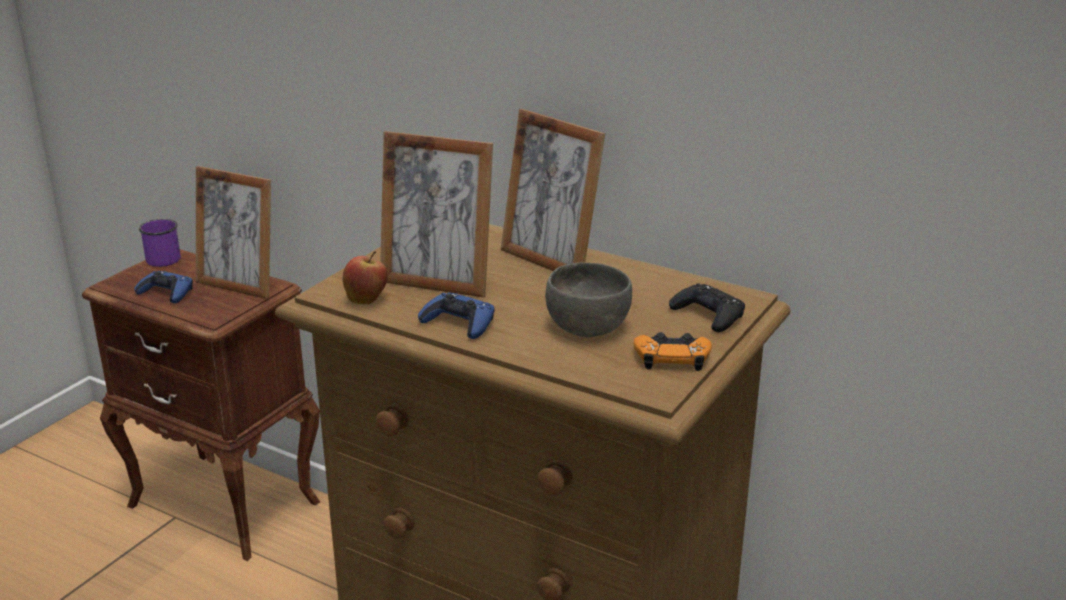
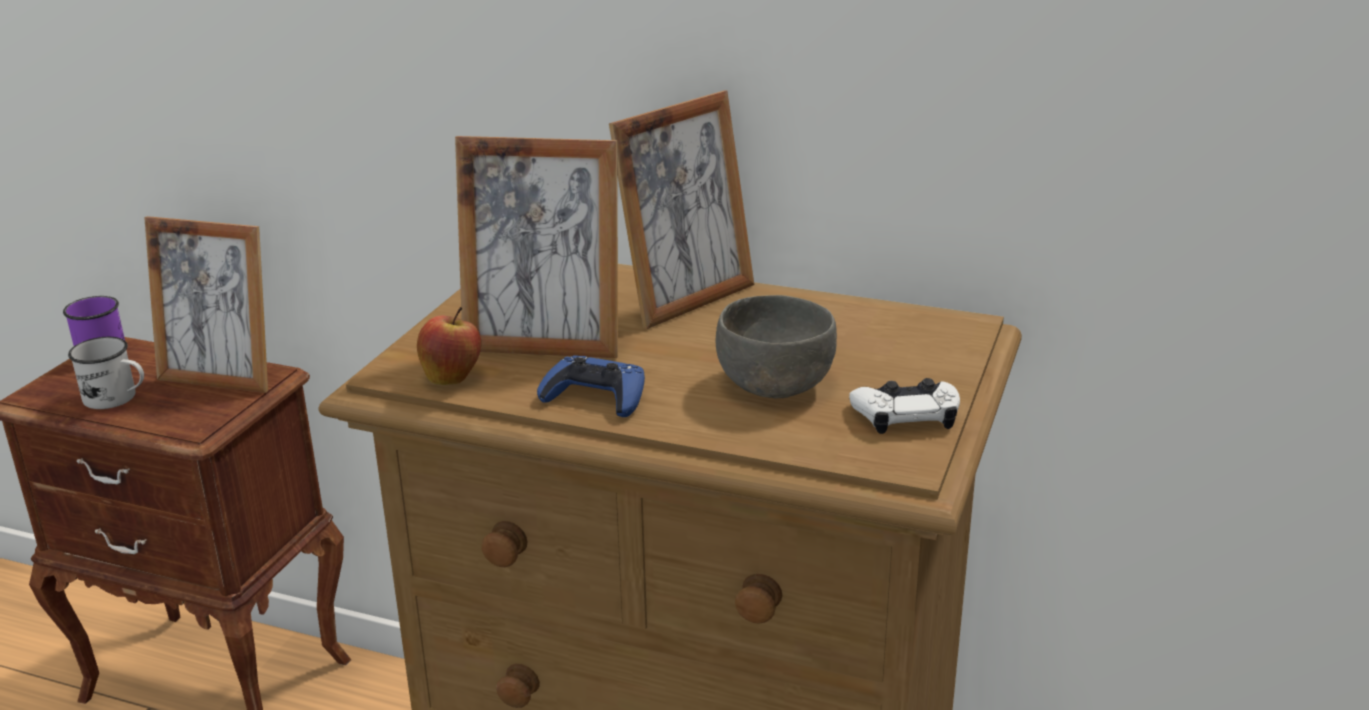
camera: 10 degrees left, 0 degrees up
blue game controller [134,271,193,303] -> white mug [68,337,144,409]
picture frame [501,109,605,271] -> picture frame turned 75 degrees counterclockwise [609,91,754,329]
orange game controller [634,332,712,371] -> white game controller [849,378,960,434]
black game controller [669,283,745,332] -> none

